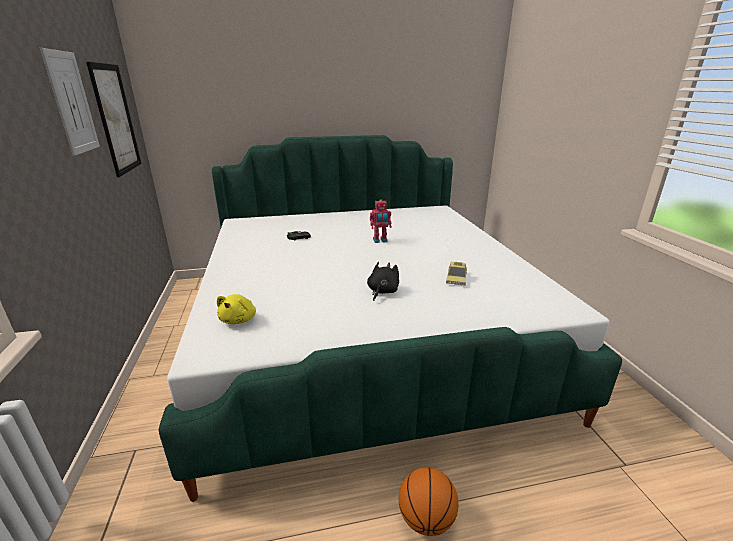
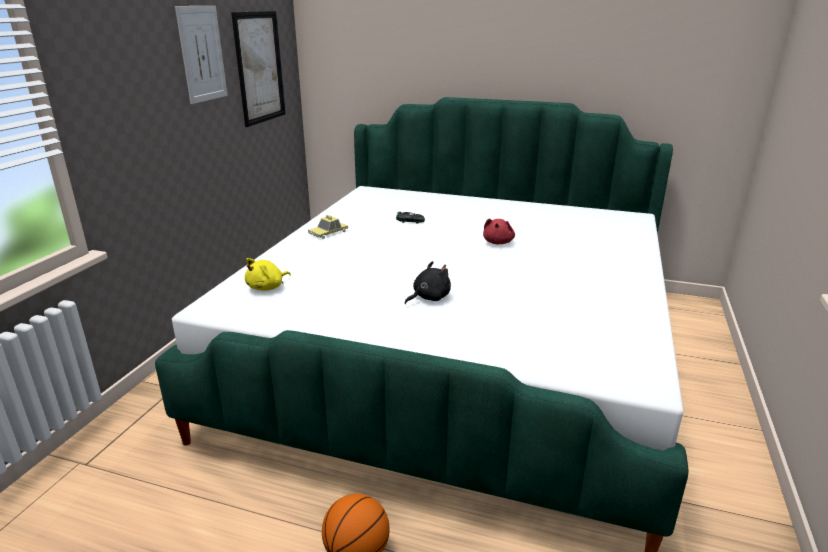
camera: 30 degrees right, 0 degrees up
toy robot [370,200,391,243] -> red plush toy [483,218,515,244]
toy car [446,262,467,286] -> toy car moved to [308,215,348,239]

